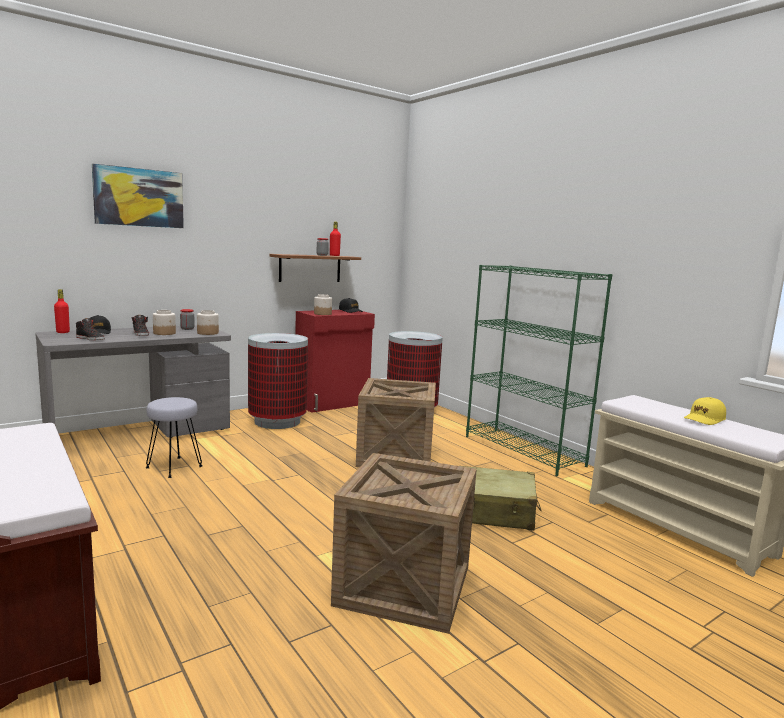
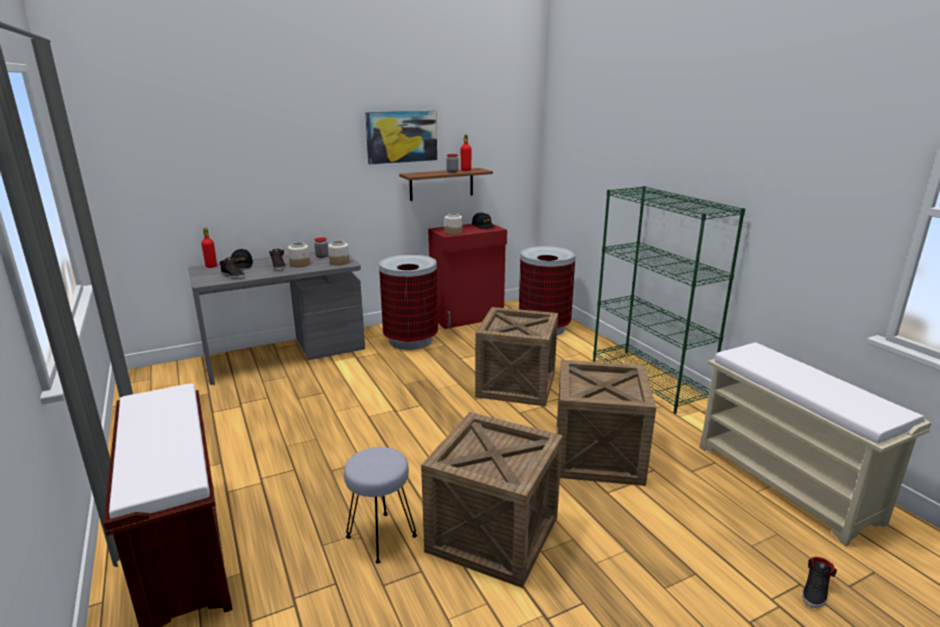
camera: 10 degrees right, 10 degrees up
picture [92,163,184,228] -> picture moved to [365,111,437,165]
grey stool [146,397,202,478] -> grey stool moved to [344,447,417,563]
beige suitcase [462,466,542,530] -> crate [556,360,656,486]
yellow cap [684,397,726,425] -> none
none -> black shoe [802,557,837,608]

